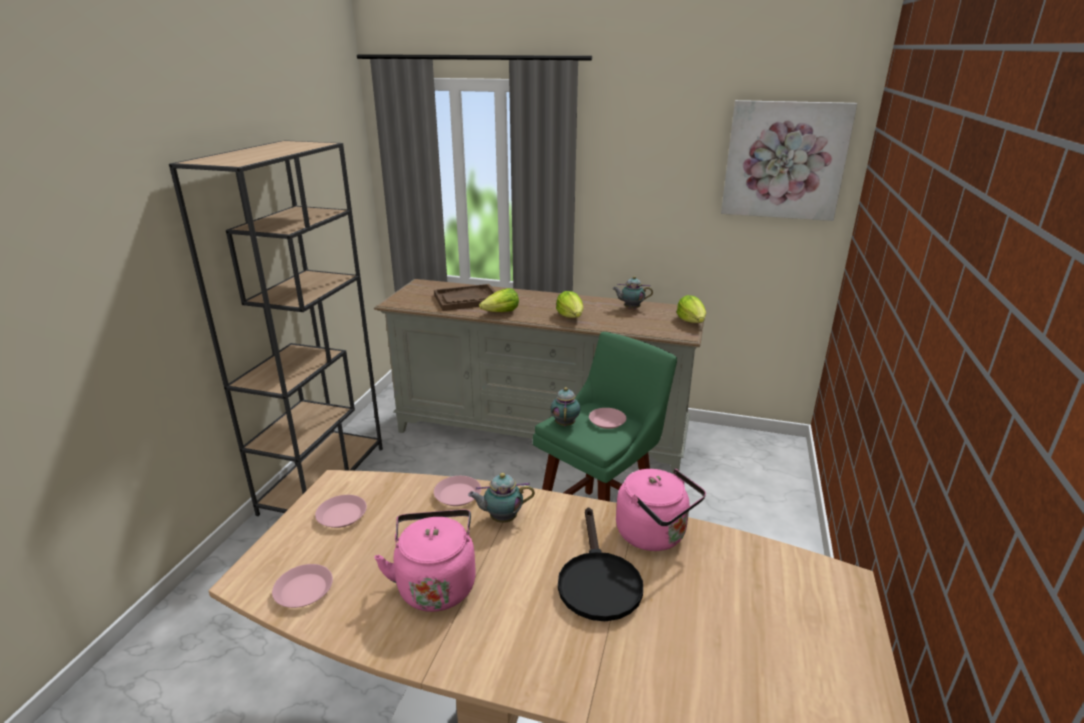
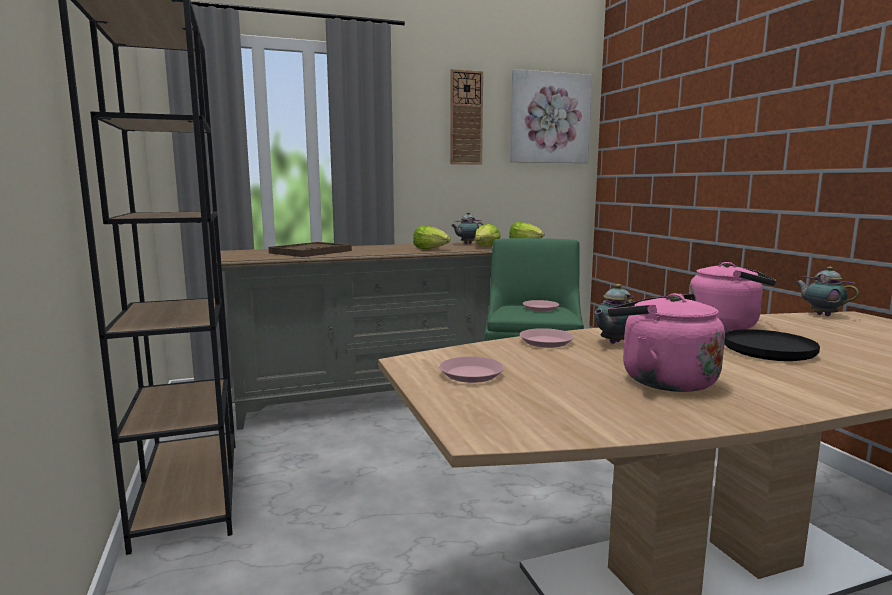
camera: 35 degrees left, 15 degrees down
pink plate [272,564,333,608] -> none
lettuce [479,288,519,312] -> lettuce moved to [475,224,501,247]
teapot [550,387,580,426] -> teapot moved to [795,267,859,316]
none -> wall clock [450,69,483,165]

